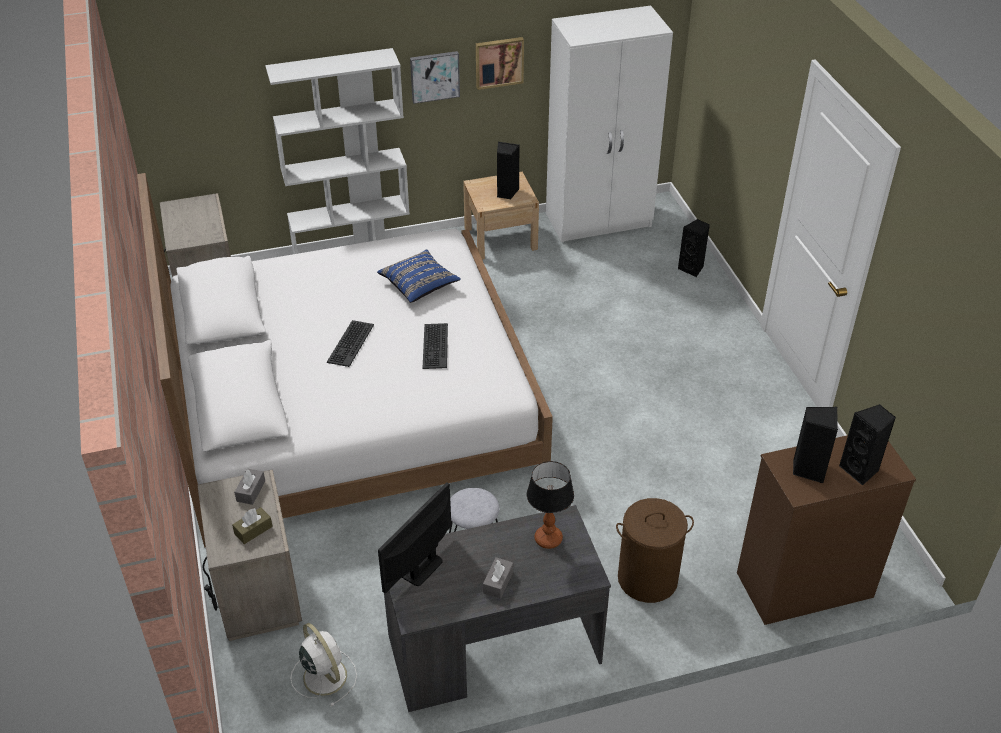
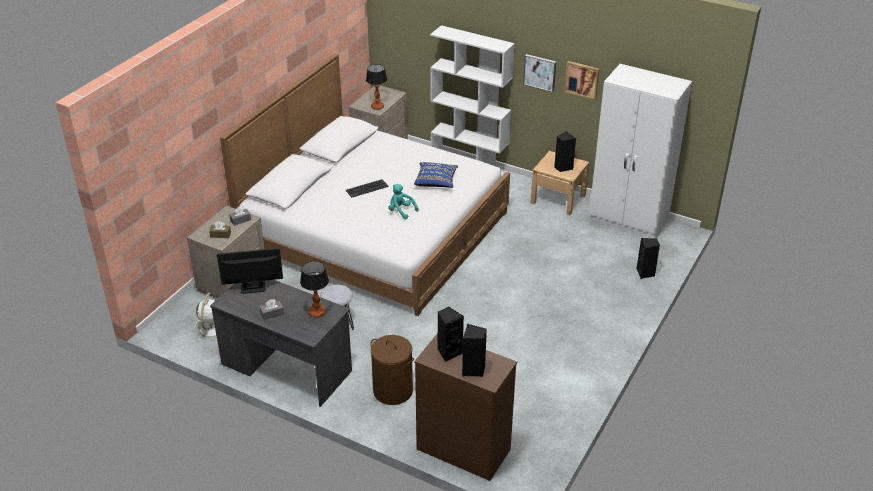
camera: 45 degrees right, 5 degrees down
keyboard [422,323,448,369] -> turquoise plush toy [388,184,419,219]
none -> table lamp [366,64,387,110]

